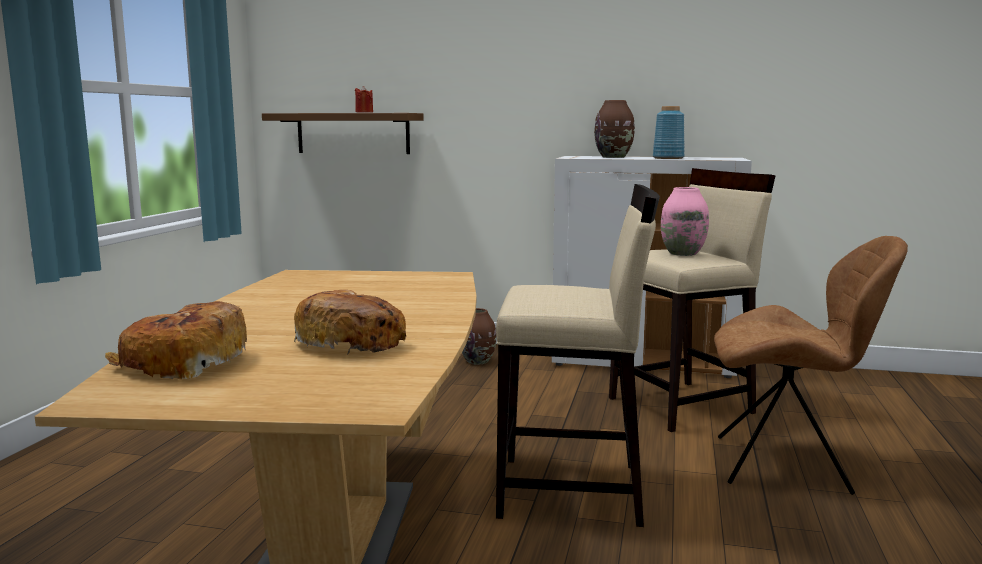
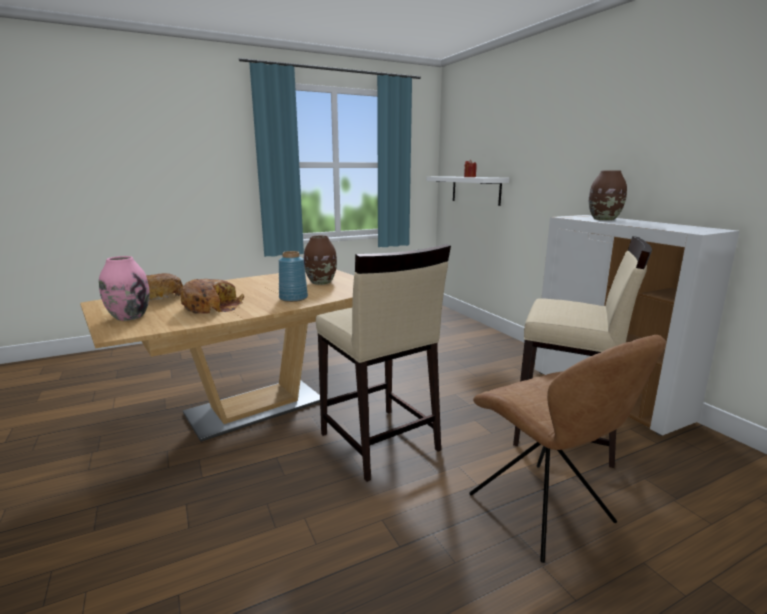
camera: 50 degrees right, 5 degrees up
brown shelf [262,113,424,154] -> white shelf [426,176,509,206]
brown vase [462,308,496,365] -> brown vase moved to [304,236,337,285]
blue vase [653,106,685,159] -> blue vase moved to [279,251,308,302]
pink vase [661,187,709,256] -> pink vase moved to [99,256,150,321]

